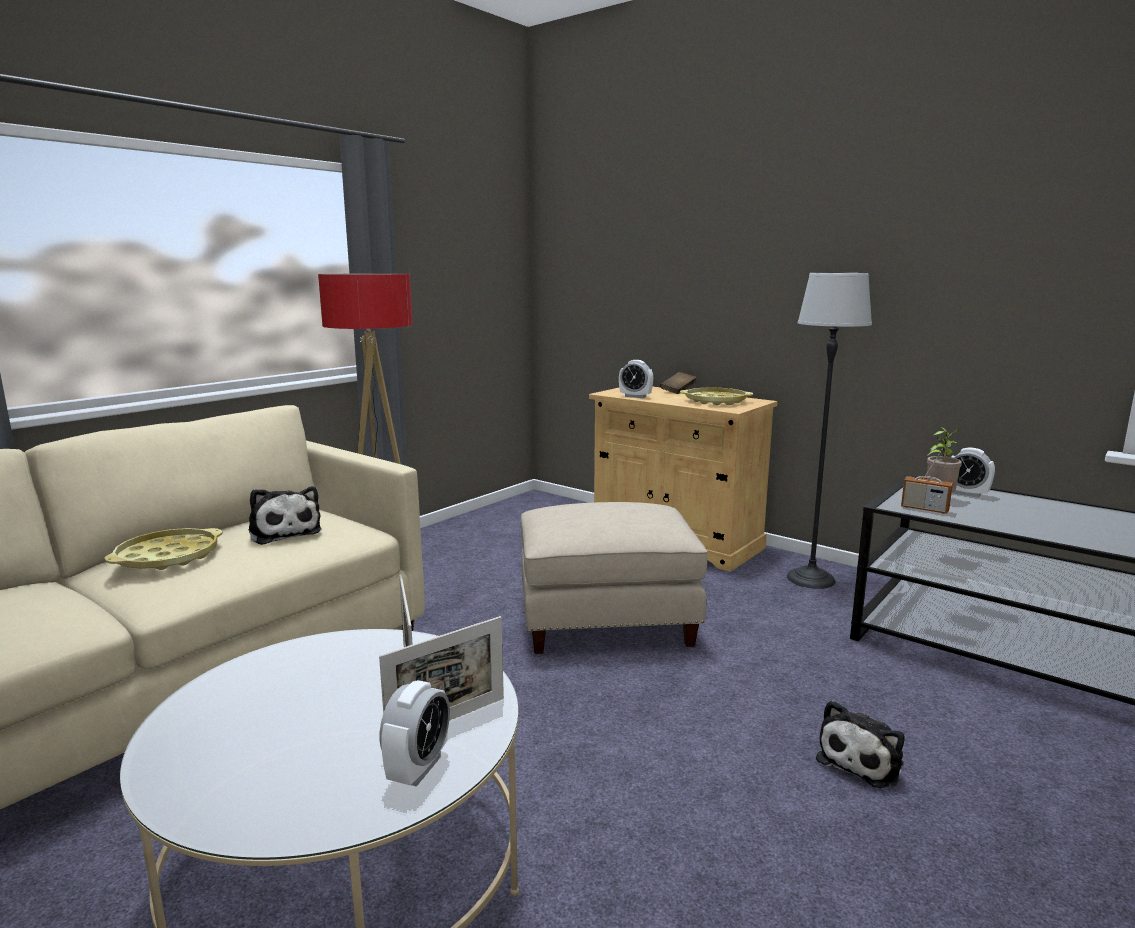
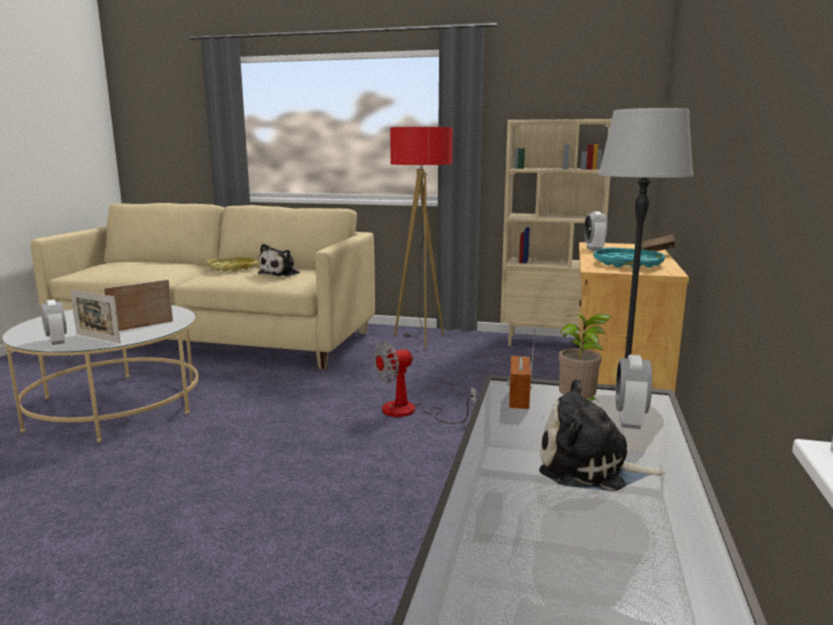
camera: 65 degrees right, 0 degrees up
alarm clock [379,680,450,787] -> alarm clock turned 120 degrees counterclockwise [41,300,67,345]
beige ottoman [521,502,708,654] -> fan [374,341,477,424]
yellow tray [680,387,753,405] -> turquoise tray [593,247,665,268]
plush toy [816,700,905,788] -> plush toy moved to [539,379,666,491]
none -> beige bookcase [500,119,612,346]

